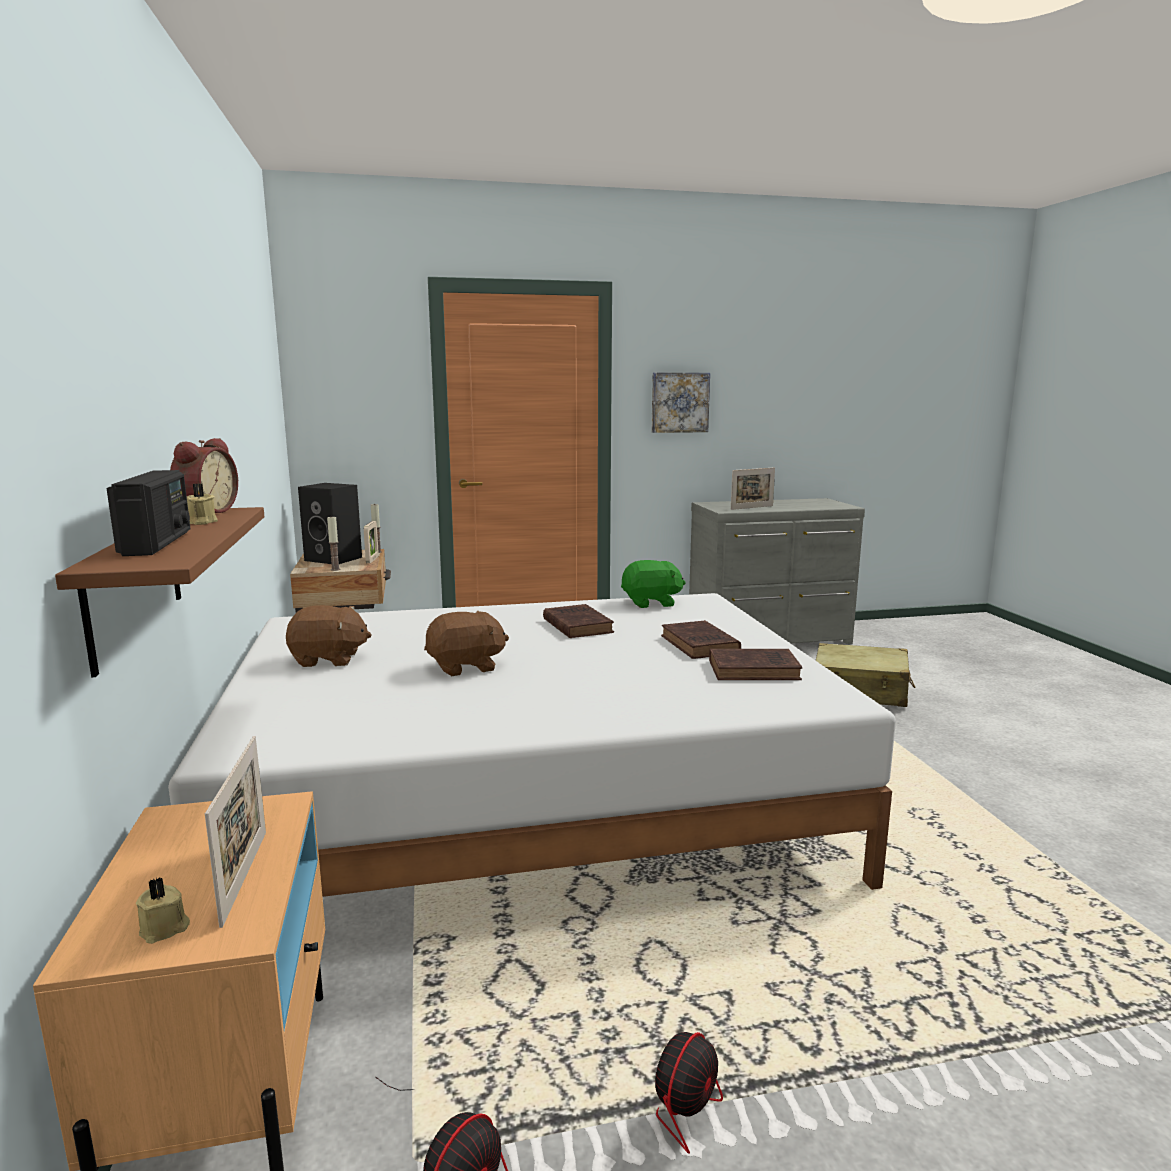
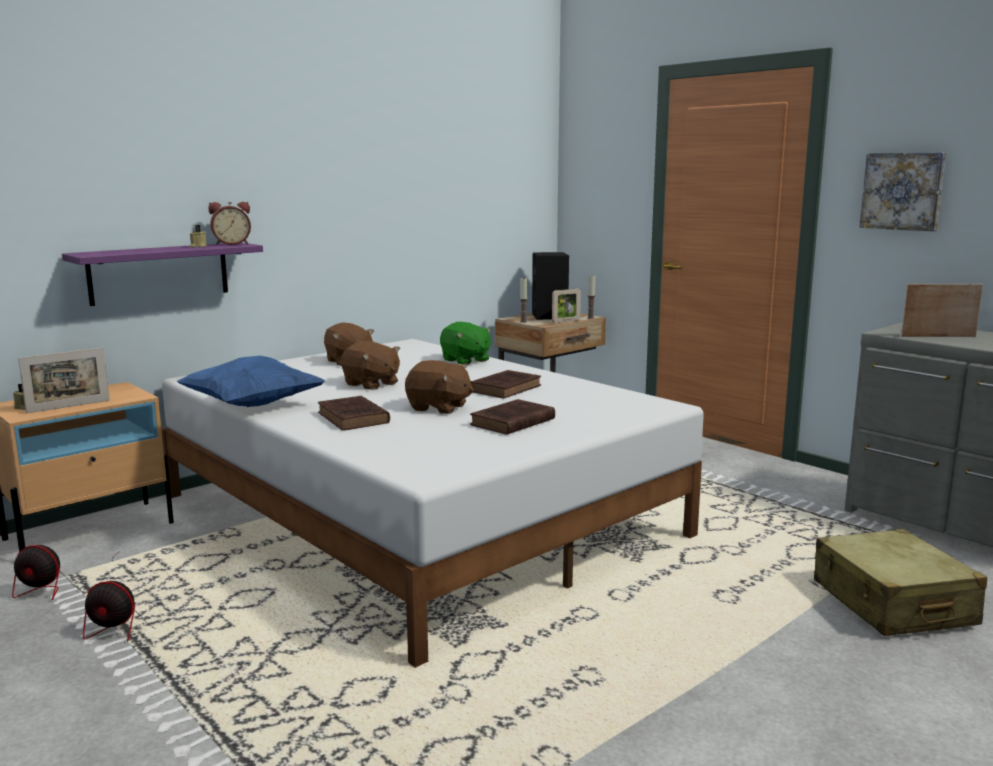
camera: 60 degrees right, 0 degrees up
brown shelf [55,507,265,678] -> purple shelf [62,243,263,306]
radio [106,470,190,556] -> none
green plush toy [621,560,686,608] -> green plush toy moved to [440,322,492,365]
brown book [709,649,802,680] -> brown book moved to [318,396,390,430]
picture frame [731,467,775,510] -> picture frame turned 150 degrees clockwise [901,284,983,337]
none -> blue pillow [176,356,325,407]
none -> brown plush toy [405,360,474,414]

